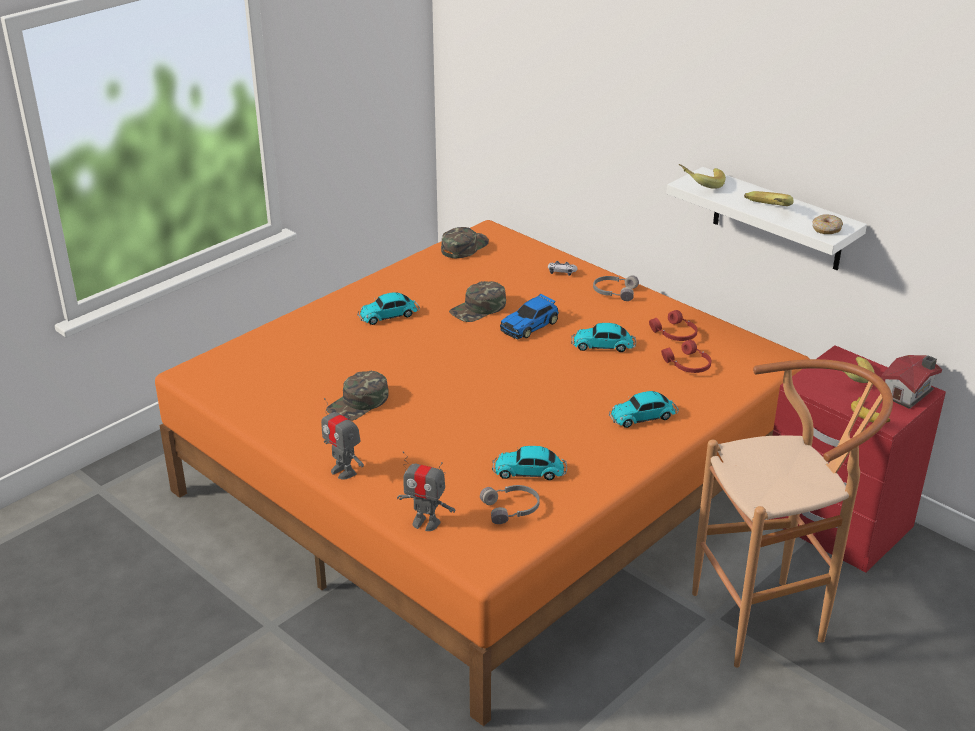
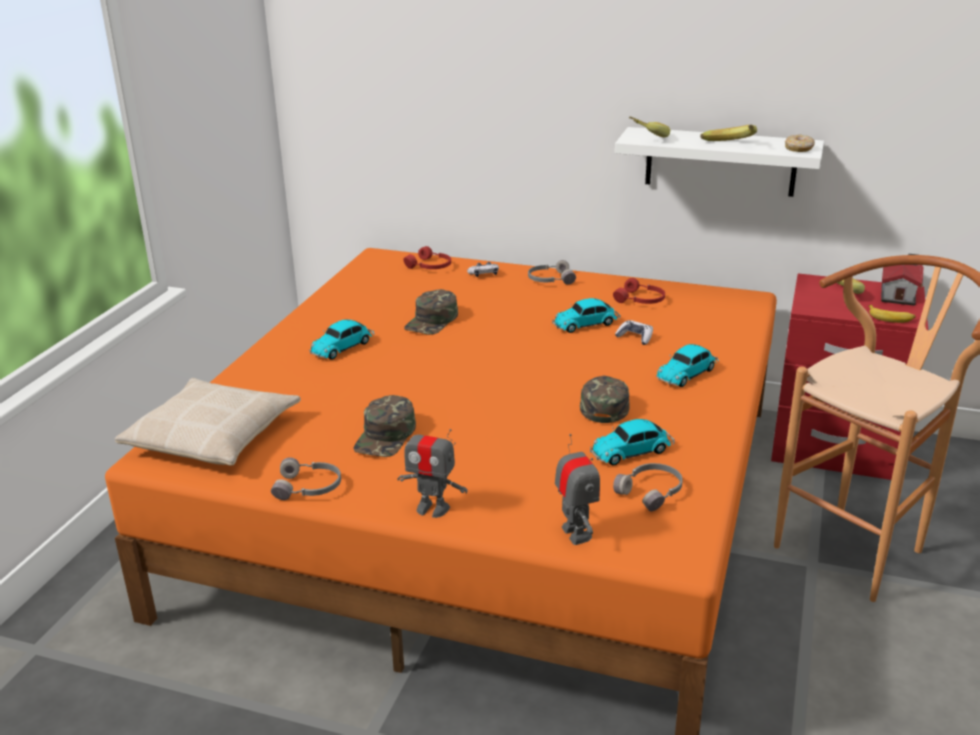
camera: 25 degrees left, 5 degrees down
toy robot [397,451,455,531] -> toy robot turned 105 degrees counterclockwise [555,434,600,545]
green cap [441,227,489,258] -> green cap moved to [580,376,630,423]
toy car [500,294,559,339] -> none
red headphones [661,340,711,373] -> red headphones moved to [403,246,451,269]
none -> beige pillow [115,378,301,466]
none -> grey headphones [271,457,341,500]
none -> game controller [615,320,653,345]

